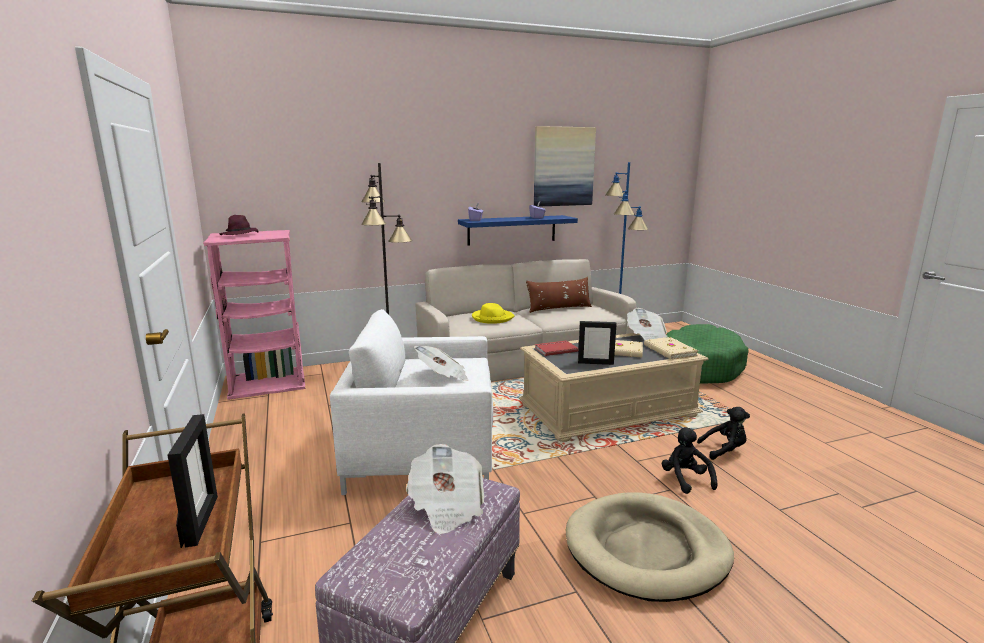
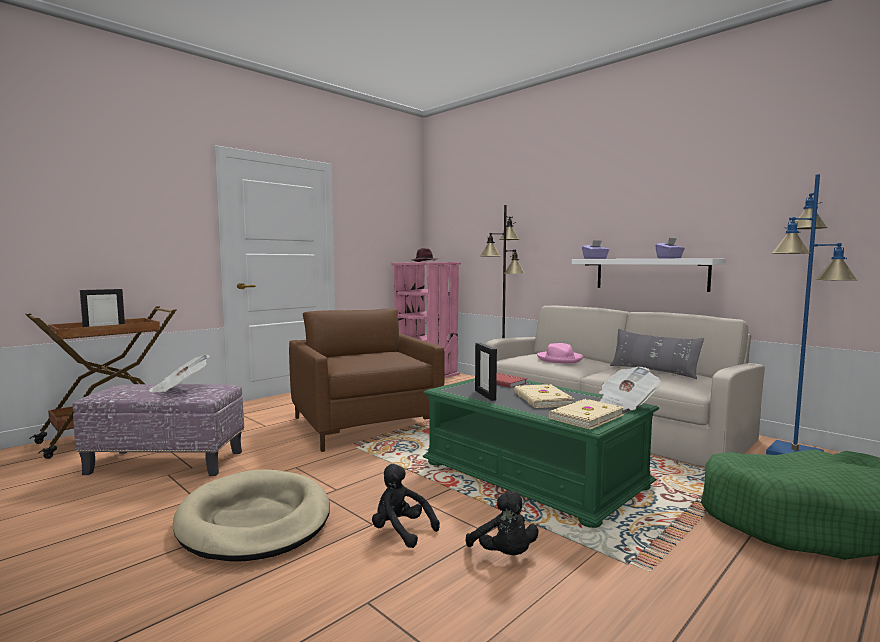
camera: 65 degrees right, 10 degrees down
white armchair [330,309,493,495] -> brown armchair [289,308,444,452]
newspaper [414,346,469,381] -> none
blue shelf [458,215,578,246] -> white shelf [572,258,726,292]
yellow hat [472,303,515,324] -> pink hat [537,343,583,364]
beige coffee table [519,333,709,442] -> green coffee table [423,378,659,528]
brown pillow [526,277,592,313] -> grey pillow [610,329,704,379]
picture [534,126,596,206] -> none
black plush toy [662,427,718,494] -> black plush toy turned 105 degrees counterclockwise [372,464,440,548]

